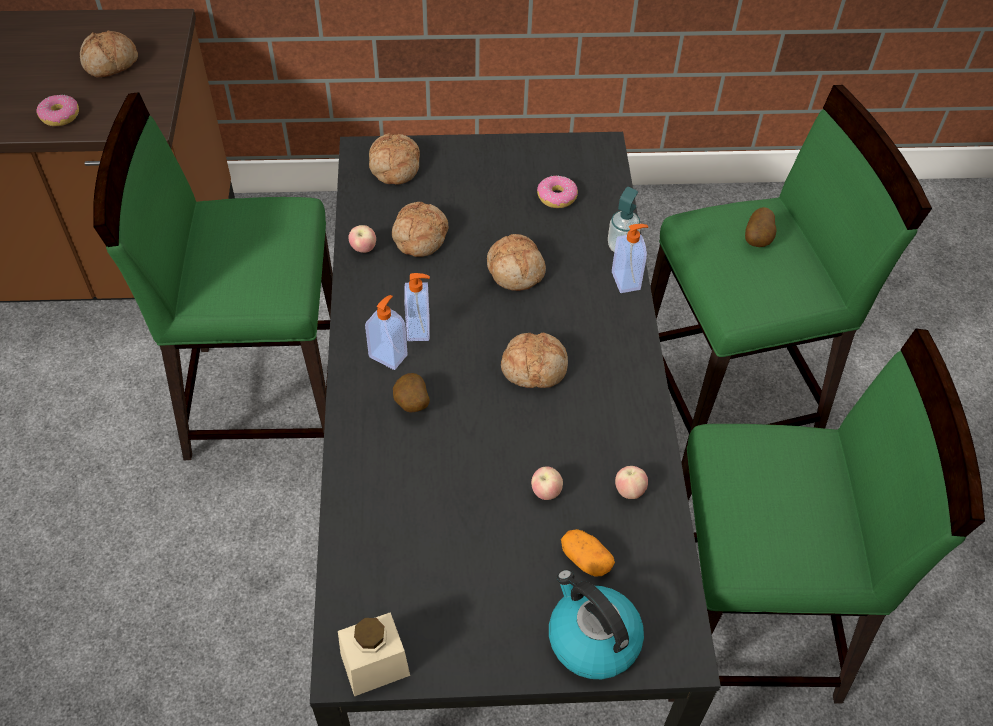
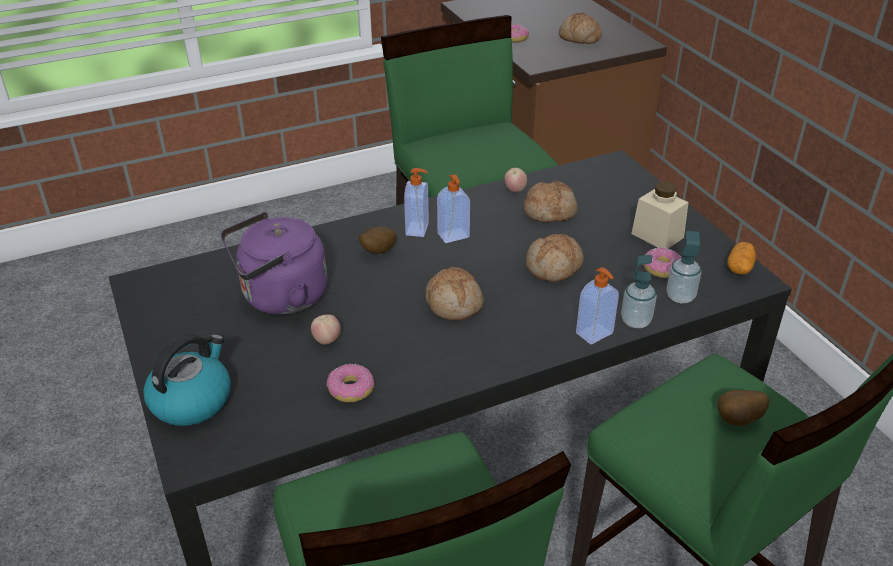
camera: 70 degrees right, 15 degrees down
beige jar [338,612,410,696] -> beige jar moved to [631,181,689,248]
bread [369,133,420,185] -> none
potato [561,529,615,577] -> potato moved to [728,242,756,274]
apple [615,466,648,499] -> donut [326,364,375,403]
none -> purple kettle [221,212,327,315]
none -> soap dispenser [666,231,702,303]

